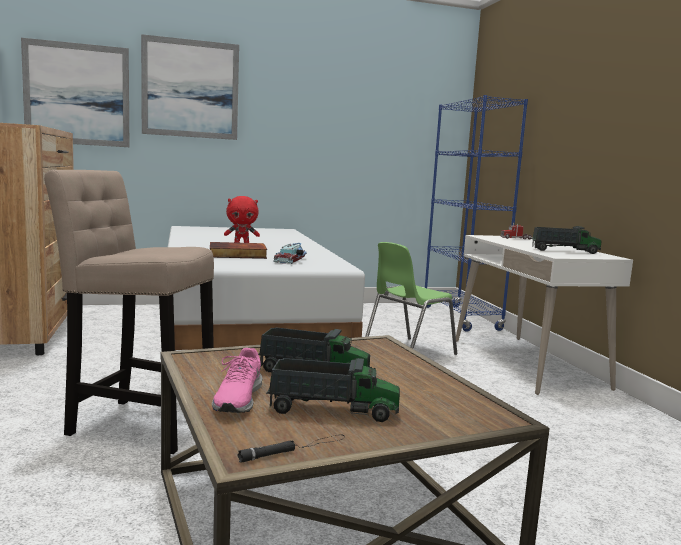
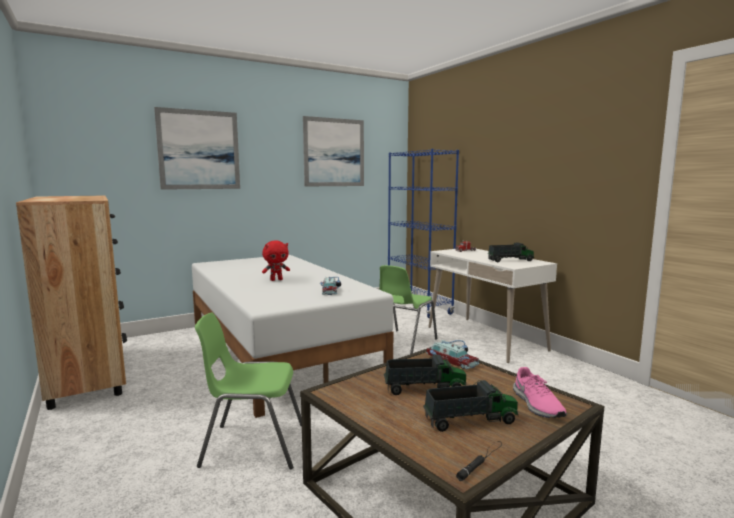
camera: 15 degrees left, 0 degrees up
picture [21,38,129,147] -> picture moved to [303,116,364,187]
beige stool [44,170,214,454] -> green chair [195,313,302,469]
book [210,242,267,259] -> none
pink shoe [212,348,262,413] -> pink shoe moved to [513,367,567,418]
none -> toy car [426,340,479,369]

